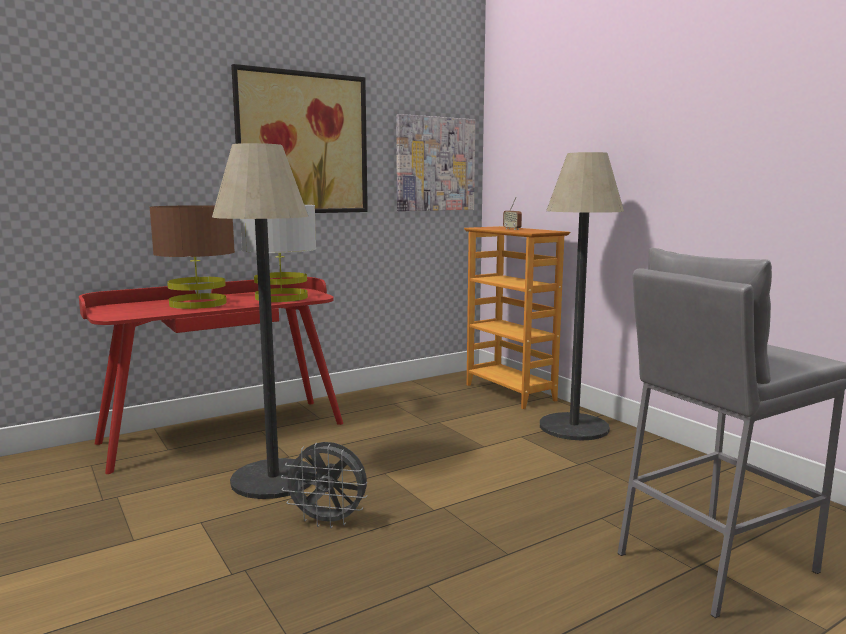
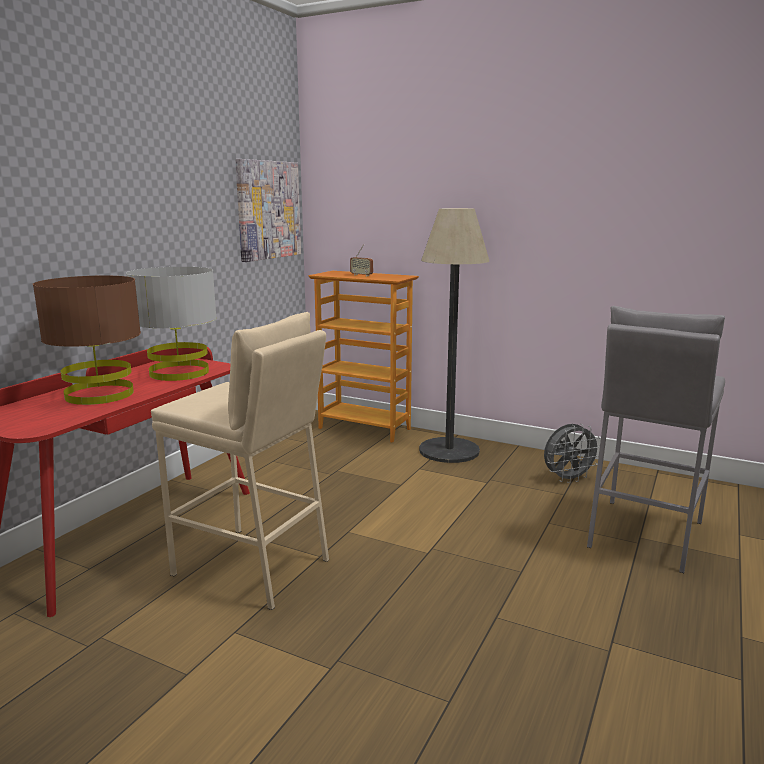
camera: 30 degrees left, 5 degrees up
floor lamp [212,143,315,499] -> beige stool [151,312,329,610]
picture [231,64,368,213] -> none
grey fan [281,442,368,528] -> grey fan moved to [544,424,600,484]

